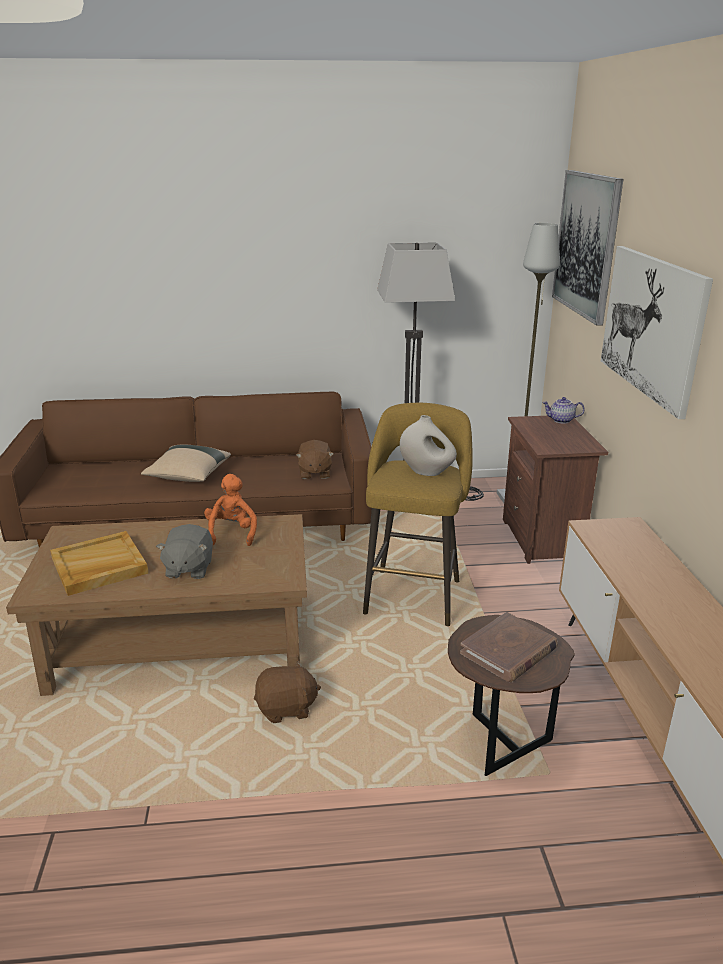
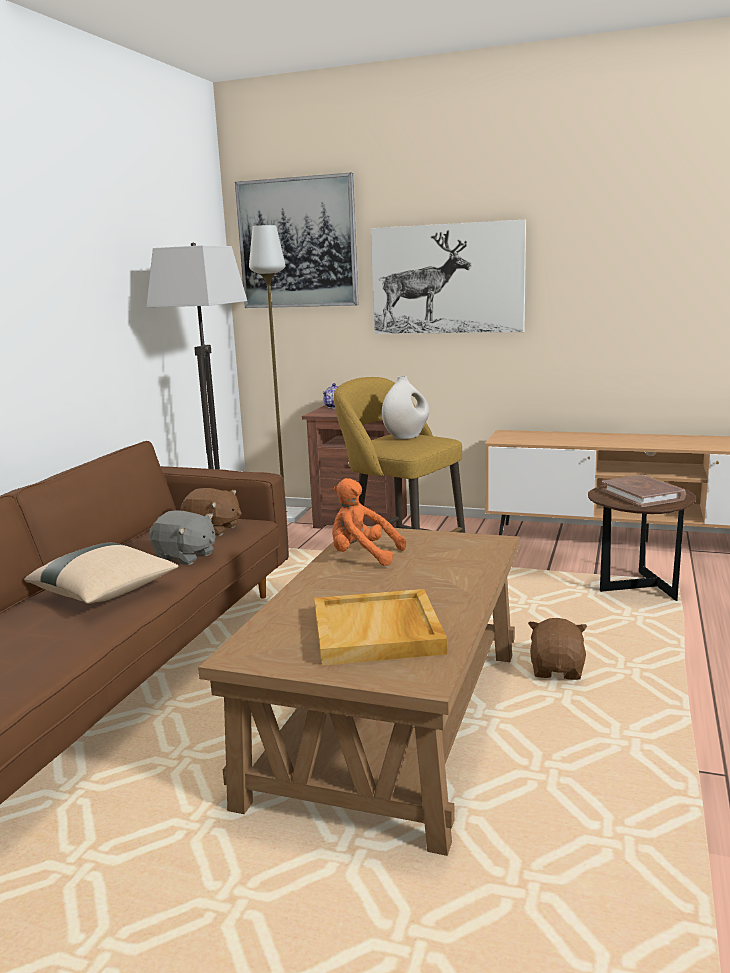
camera: 65 degrees left, 10 degrees down
grey plush toy [156,524,213,579] -> grey plush toy moved to [149,510,215,565]

